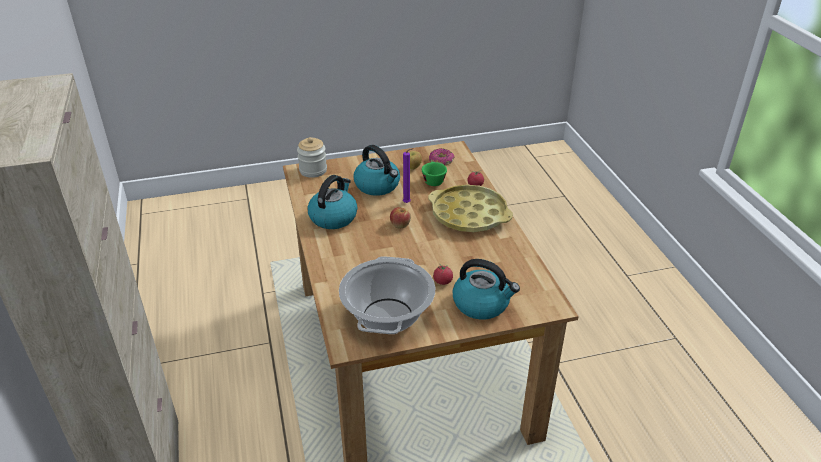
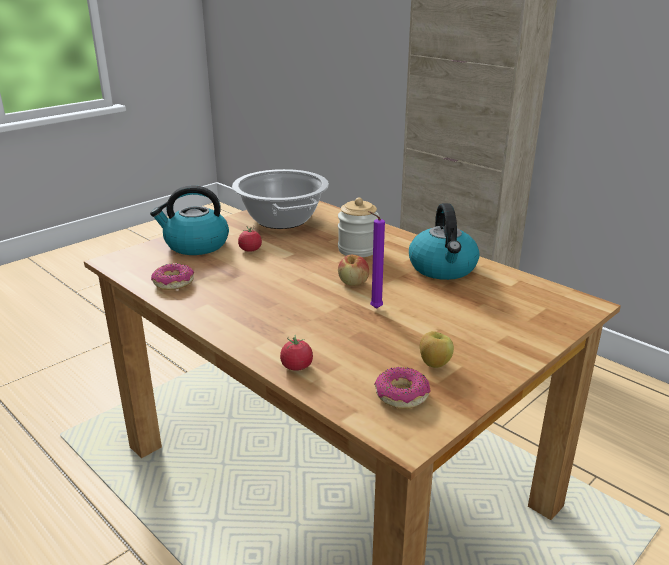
camera: 150 degrees right, 10 degrees down
jar [297,137,327,178] -> jar moved to [338,198,379,257]
kettle [354,145,400,196] -> none
green cup [422,162,447,186] -> none
yellow tray [428,185,513,232] -> none
none -> donut [151,263,194,290]

